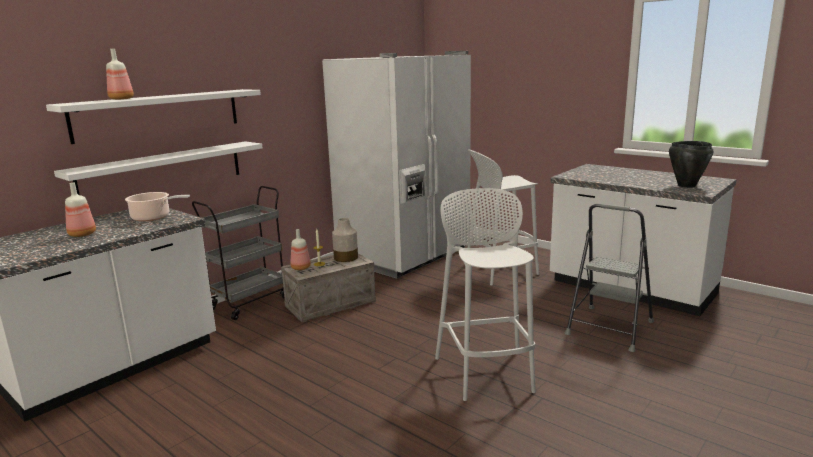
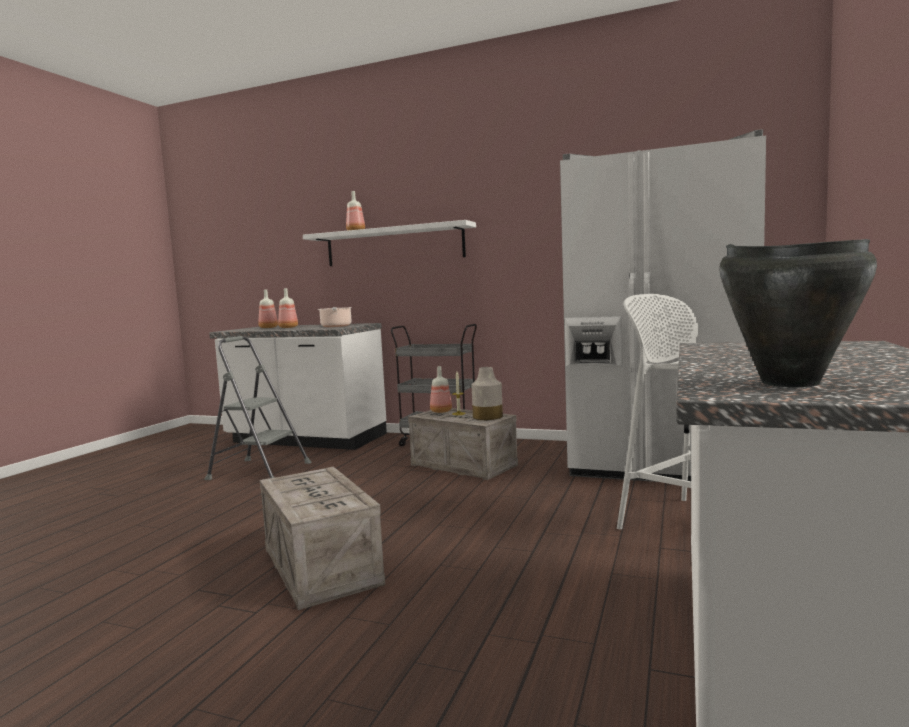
camera: 70 degrees right, 10 degrees down
white shelf [54,141,262,195] -> none
white stool [435,188,536,401] -> crate [260,467,385,610]
grey step ladder [564,204,655,352] -> grey step ladder moved to [204,336,312,480]
none -> bottle [258,289,278,328]

